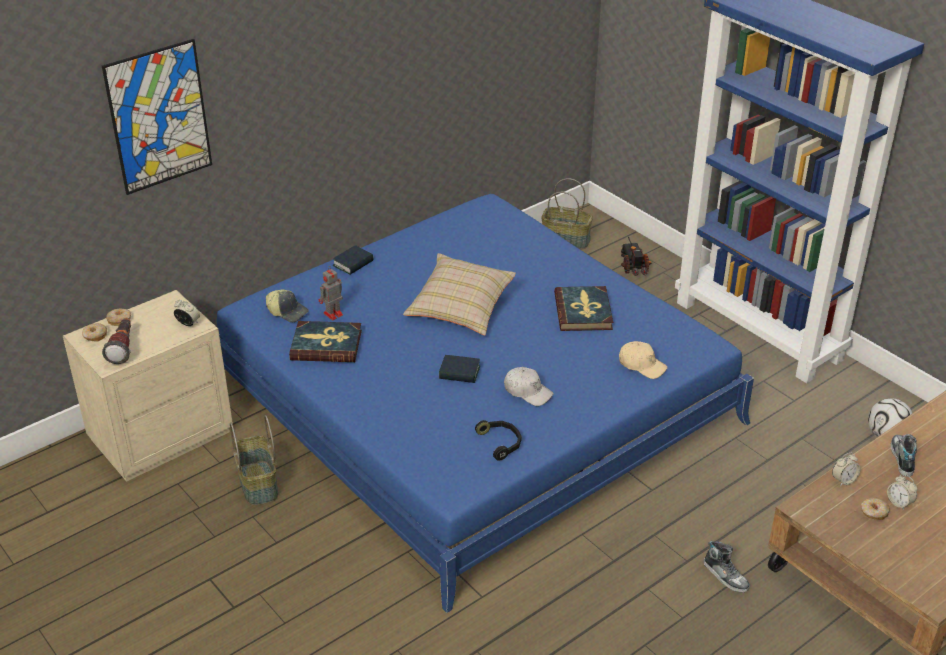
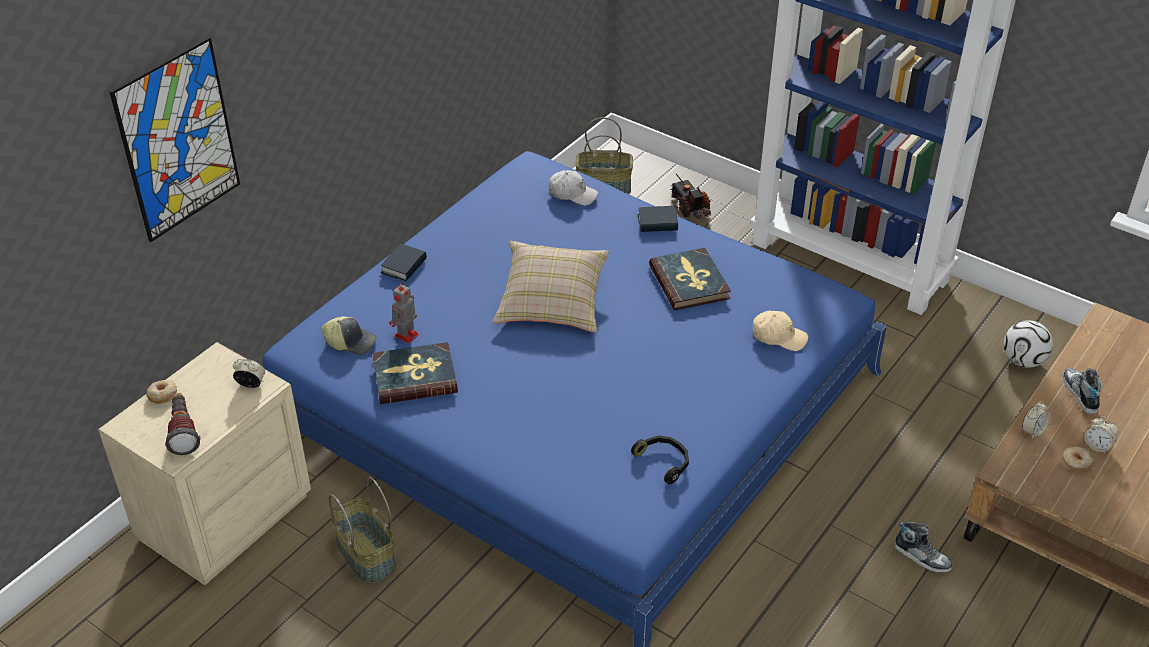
camera: 15 degrees left, 5 degrees up
donut [82,323,107,341] -> none
book [439,355,480,383] -> book moved to [638,206,678,232]
white cap [504,367,554,406] -> white cap moved to [549,170,598,206]

